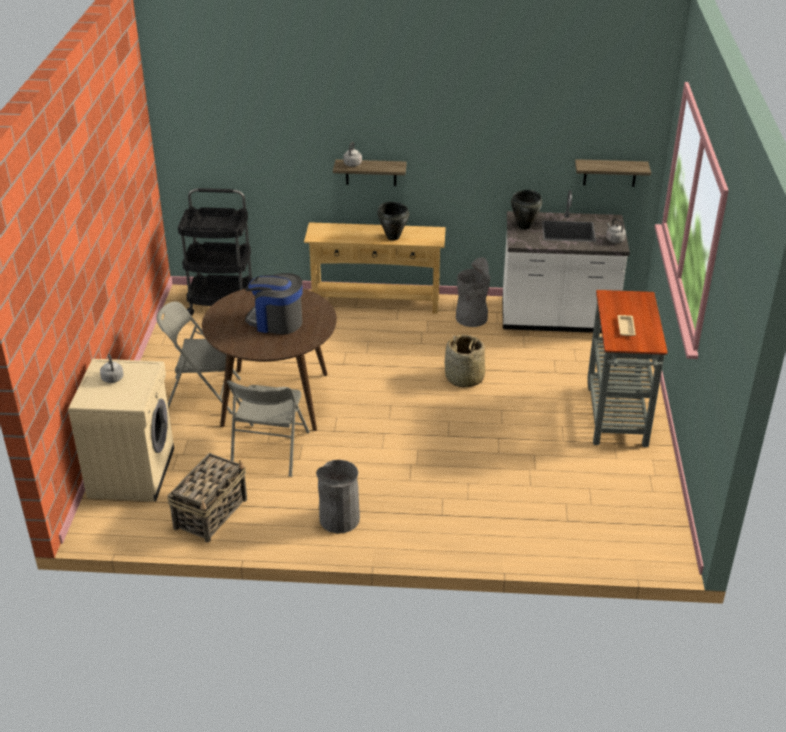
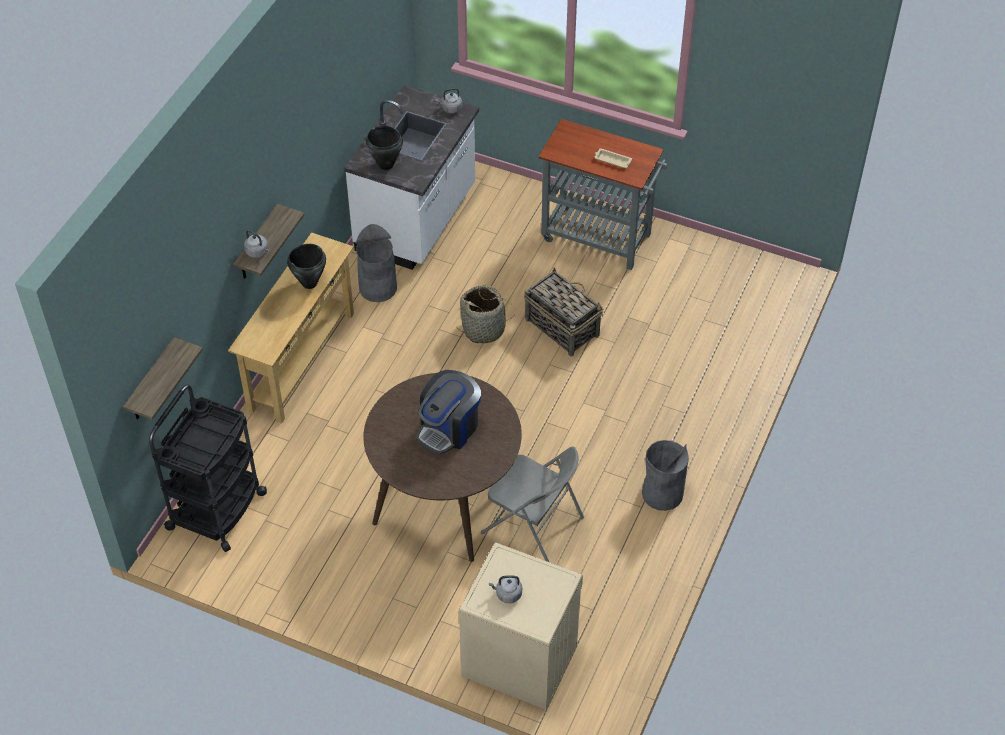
camera: 70 degrees left, 15 degrees up
grey chair [157,301,241,414] -> none
basket [167,453,247,543] -> basket moved to [524,267,603,357]
shelf [575,159,651,187] -> shelf moved to [123,337,203,420]

